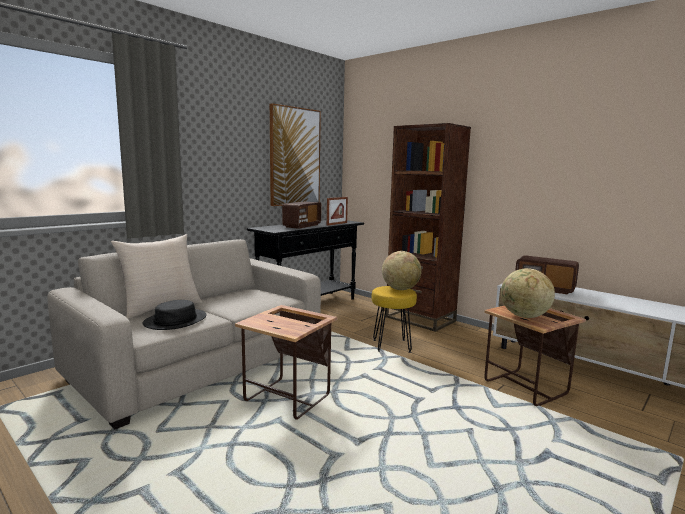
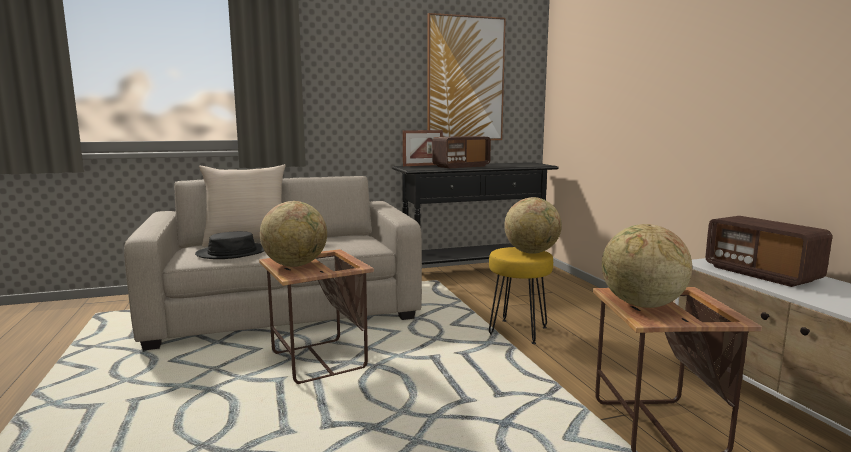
camera: 30 degrees right, 0 degrees up
picture frame [327,197,348,226] -> picture frame moved to [403,130,443,166]
brown bookcase [385,123,471,332] -> none
none -> globe [260,201,327,267]

